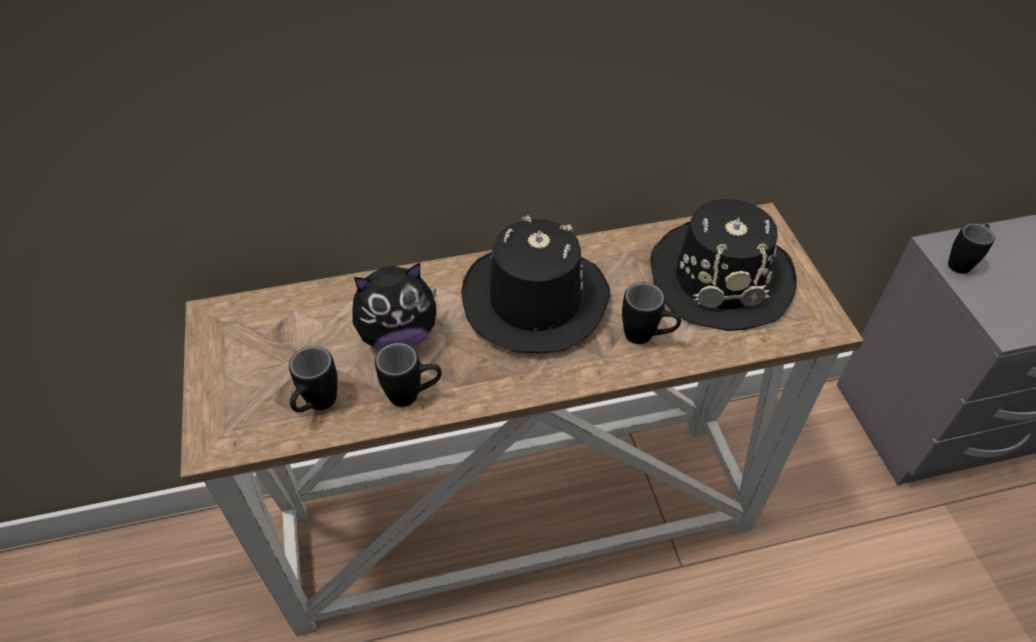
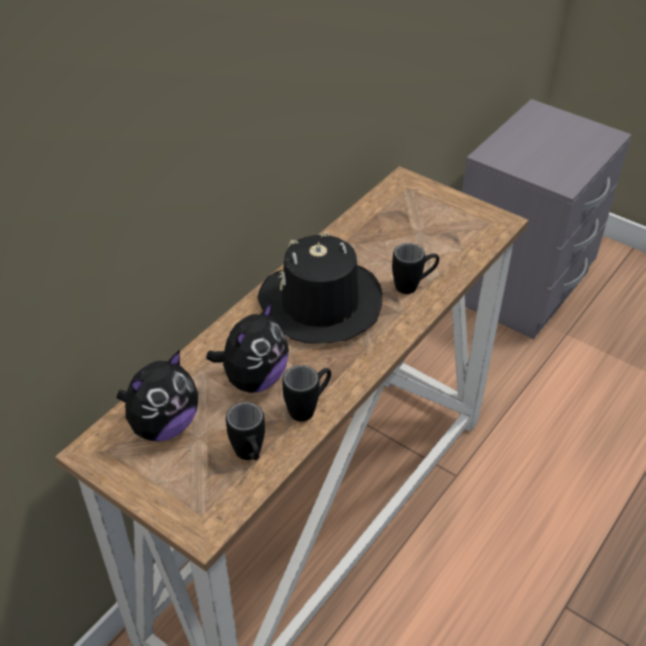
camera: 40 degrees left, 5 degrees down
black hat [650,199,796,331] -> none
black mug [948,223,995,274] -> none
none -> plush toy [117,350,198,441]

